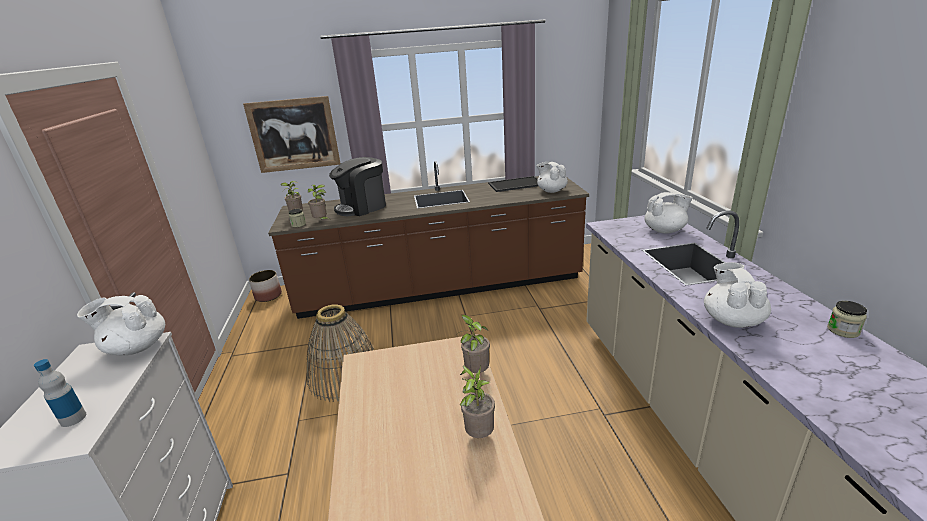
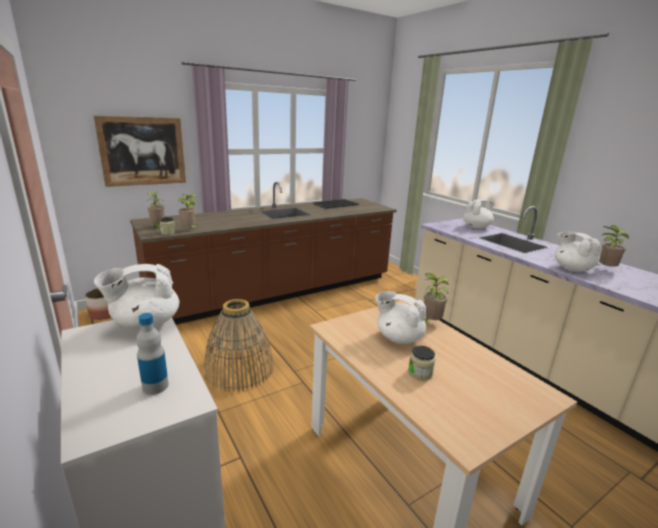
camera: 25 degrees left, 5 degrees down
coffee machine [329,157,386,216] -> none
potted plant [460,365,495,438] -> potted plant moved to [596,225,629,267]
white teapot [537,161,568,193] -> white teapot moved to [375,291,426,344]
jar [827,301,867,338] -> jar moved to [408,346,435,381]

